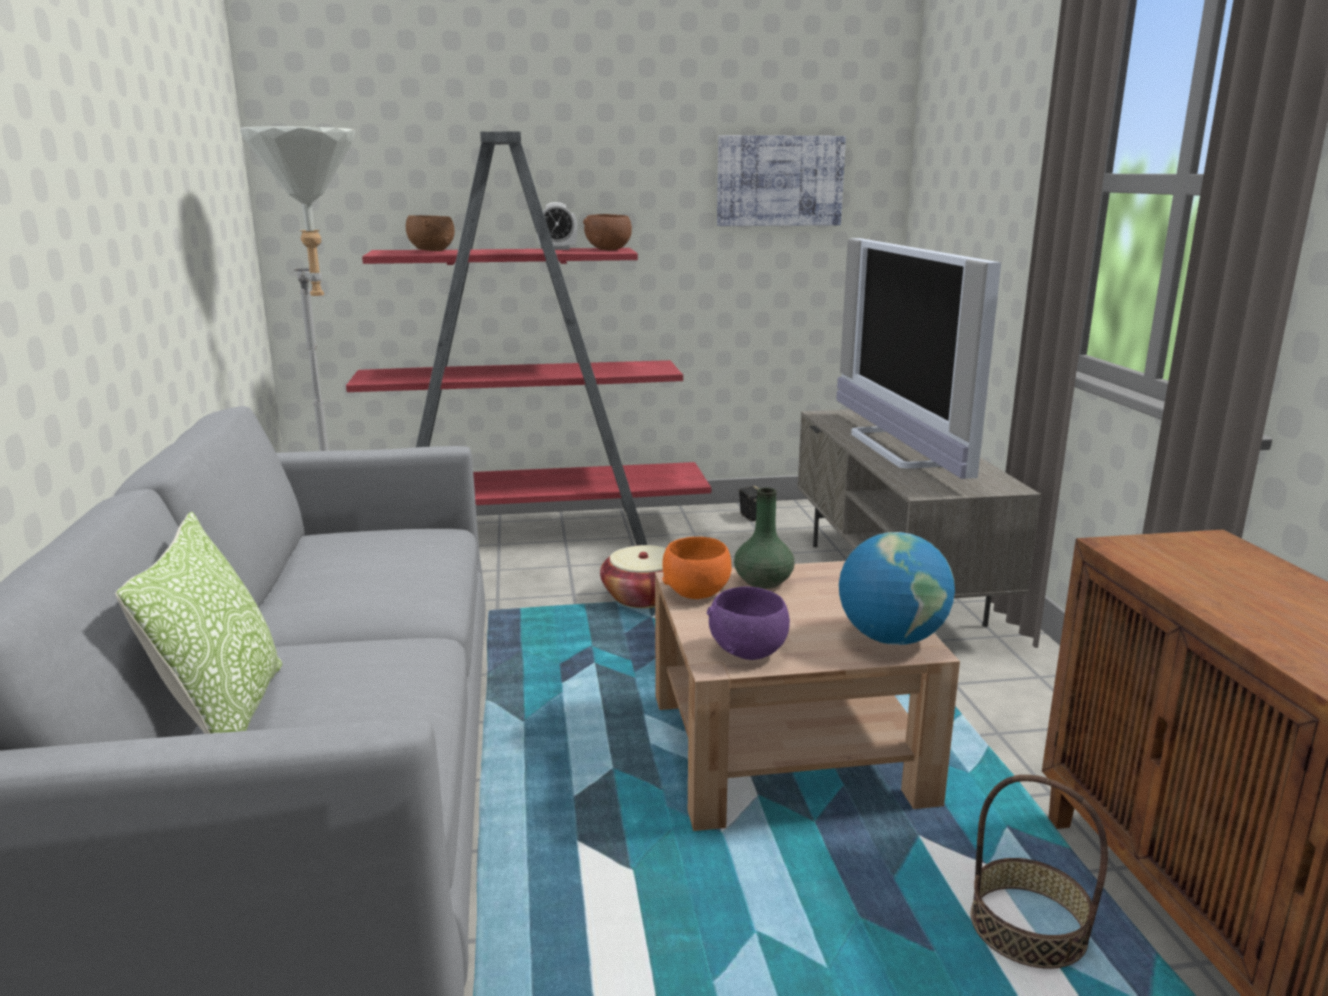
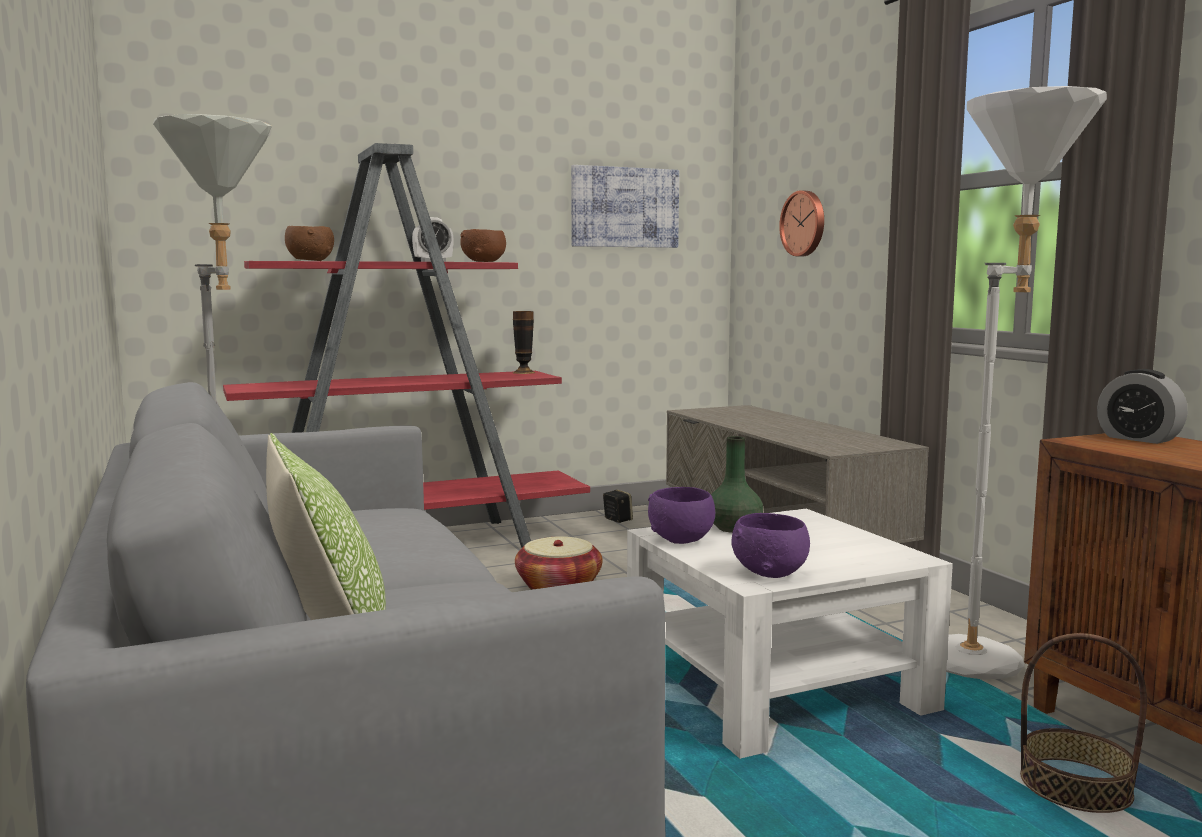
camera: 15 degrees left, 10 degrees down
brown coffee table [655,561,960,831] -> white coffee table [627,509,953,759]
orange bowl [662,537,732,599] -> purple bowl [648,487,715,544]
television [836,238,1001,479] -> none
globe [839,532,955,645] -> none
none -> vase [513,311,535,374]
none -> wall clock [779,190,824,256]
none -> white floor lamp [946,86,1107,679]
none -> alarm clock [1097,369,1188,444]

